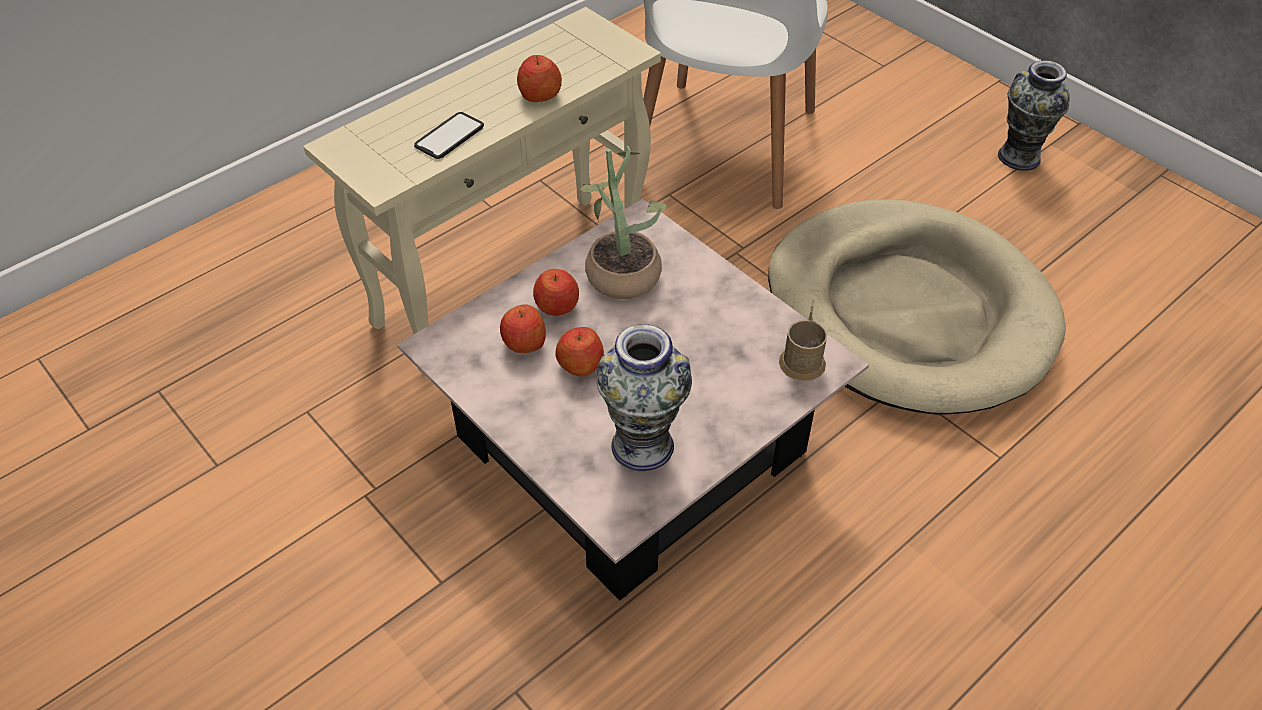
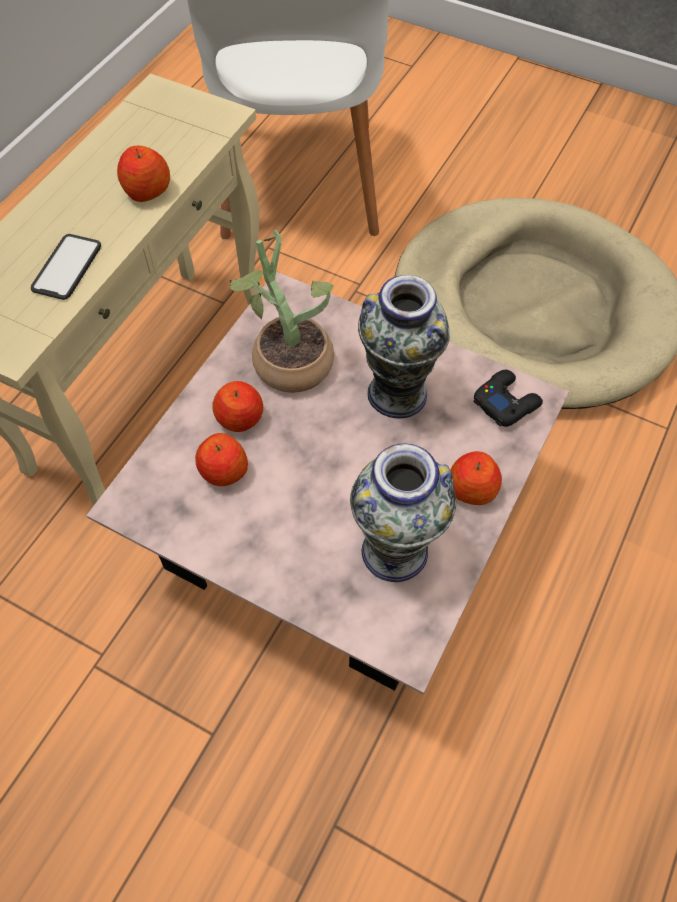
camera: 20 degrees left, 10 degrees up
apple [556,327,604,376] -> apple moved to [451,451,502,505]
brown mug [779,300,827,381] -> black game controller [474,370,543,427]
vase [998,60,1070,171] -> vase moved to [358,275,450,418]

